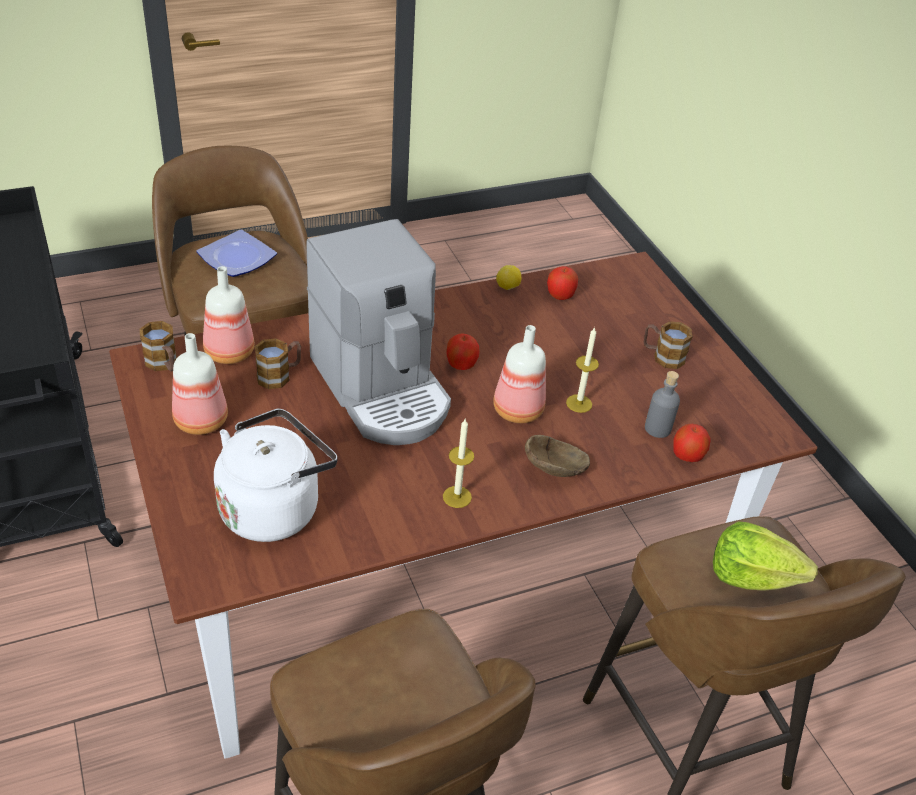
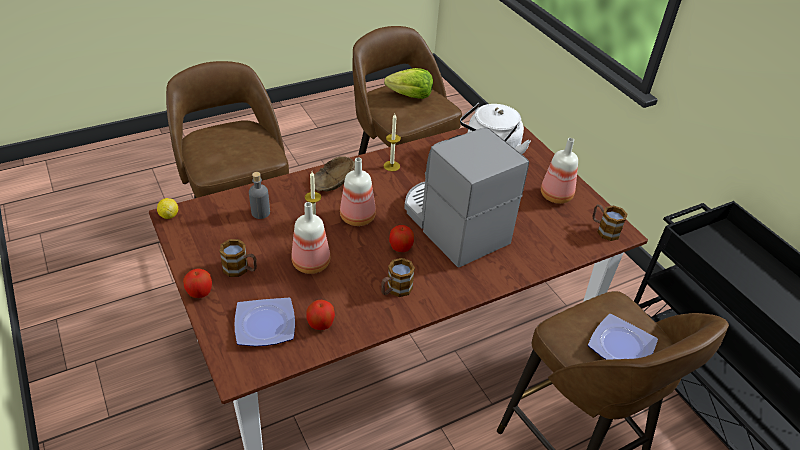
camera: 175 degrees right, 0 degrees up
bottle [203,266,254,364] -> bottle moved to [291,202,330,274]
mug [255,338,301,389] -> mug moved to [381,258,415,297]
lemon [496,265,521,290] -> lemon moved to [157,198,178,219]
apple [673,424,711,462] -> apple moved to [183,269,212,298]
lettuce [713,521,818,591] -> lettuce moved to [384,68,433,99]
none -> plate [235,298,295,346]

